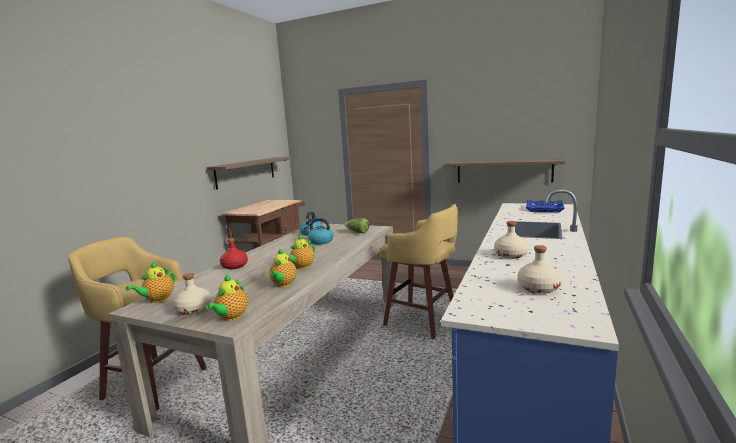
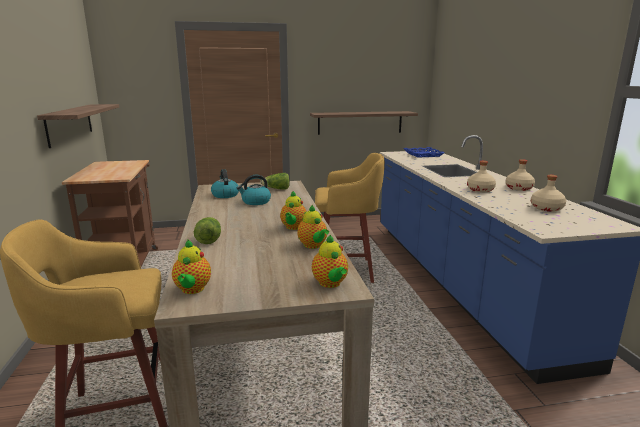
camera: 35 degrees left, 5 degrees up
beige bottle [173,273,212,315] -> beige bottle moved to [505,159,535,191]
red bottle [220,238,248,269] -> lettuce [194,217,221,244]

